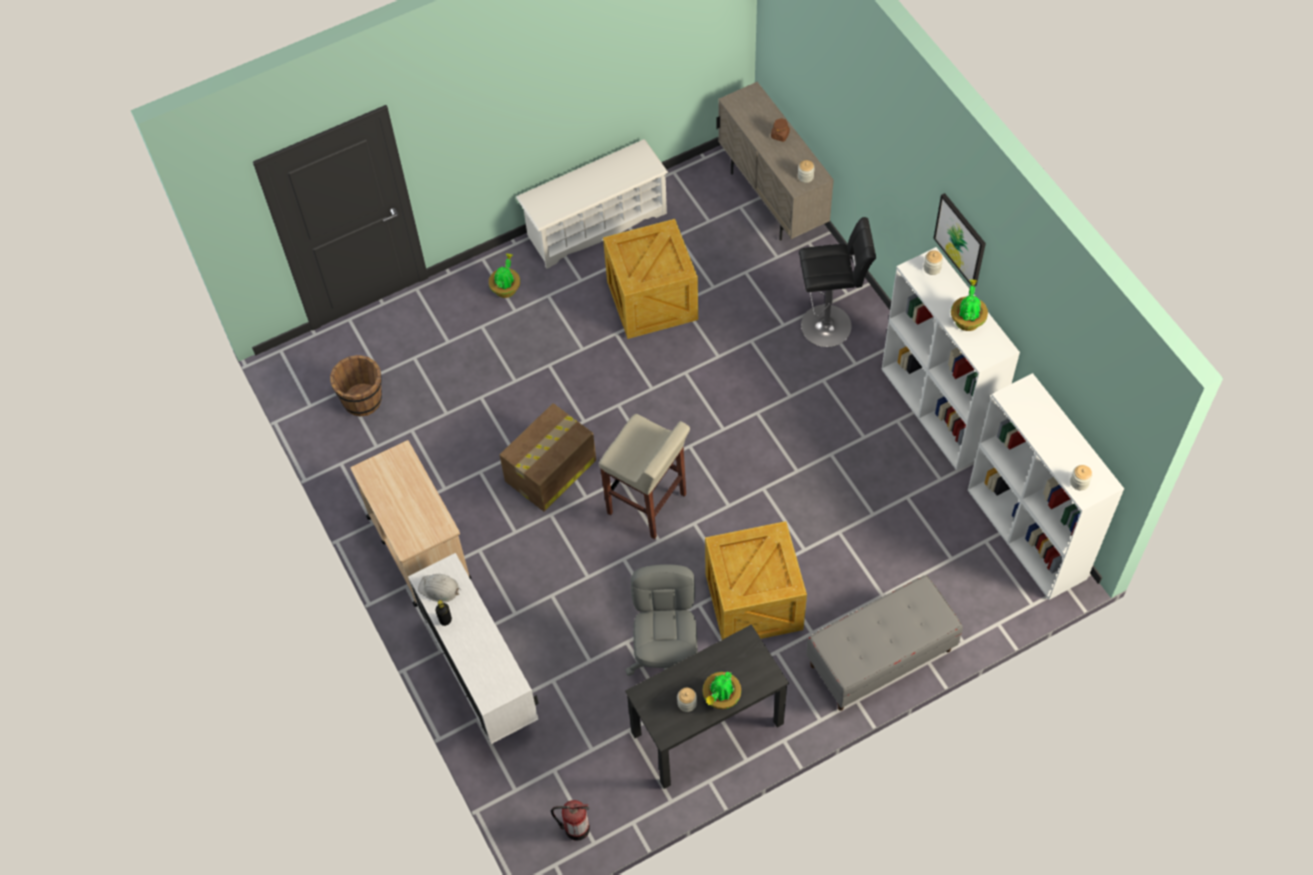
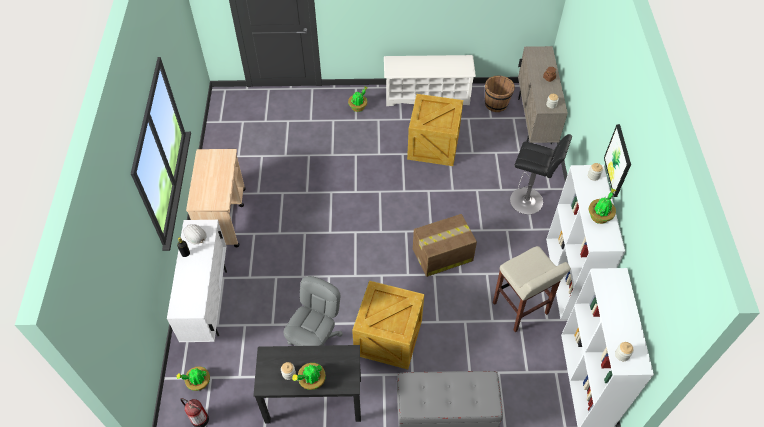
camera: 25 degrees right, 5 degrees down
brown bucket [330,355,382,416] -> brown bucket moved to [485,76,515,112]
cardboard box [500,403,596,512] -> cardboard box moved to [413,214,477,277]
beige stool [599,414,690,539] -> beige stool moved to [493,246,571,332]
none -> potted plant [176,366,210,391]

